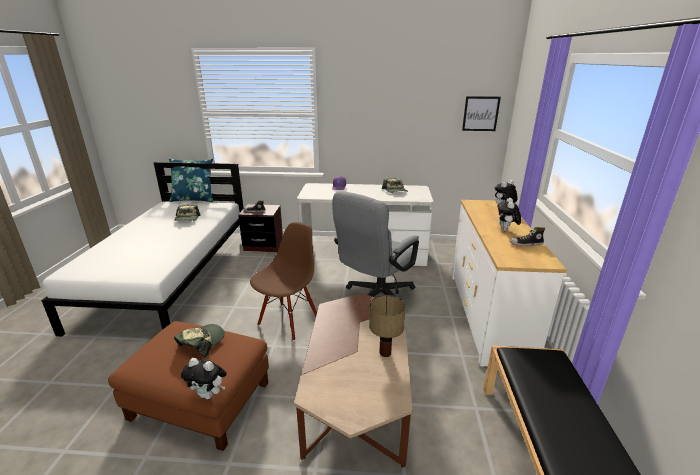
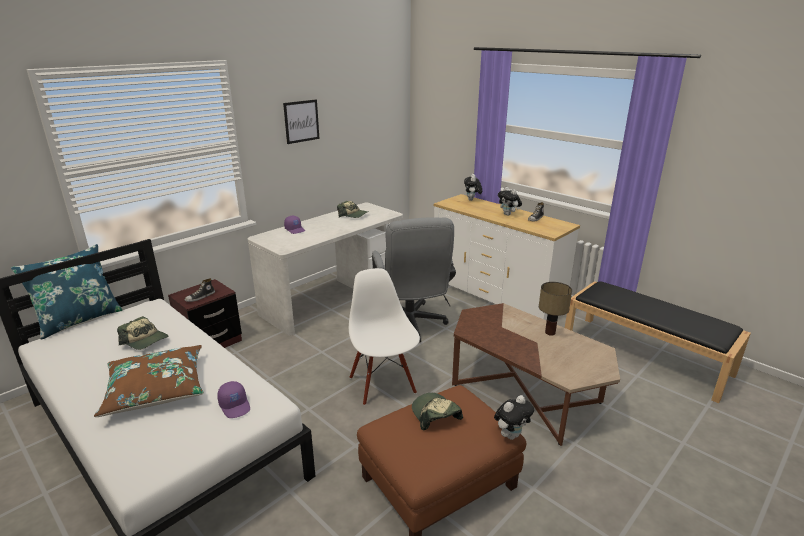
camera: 50 degrees left, 0 degrees up
brown chair [250,222,317,341] -> white chair [349,268,420,405]
picture [462,96,501,131] -> picture moved to [283,100,319,144]
none -> brown pillow [94,345,204,417]
none -> purple cap [217,381,250,418]

